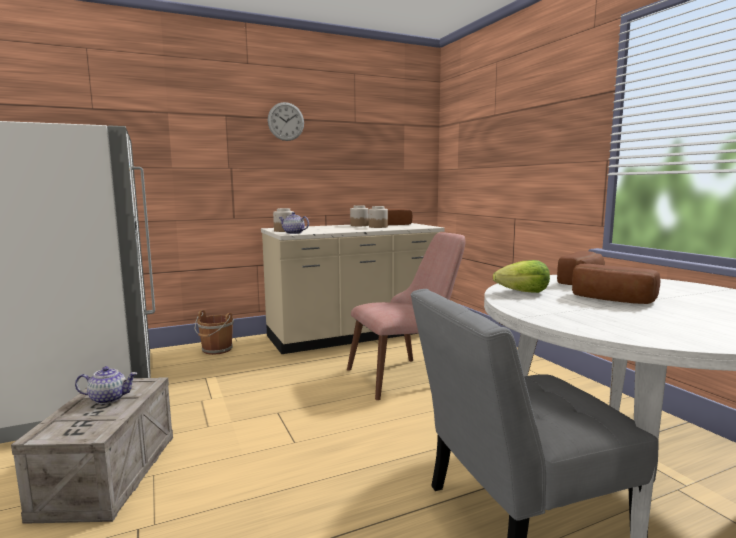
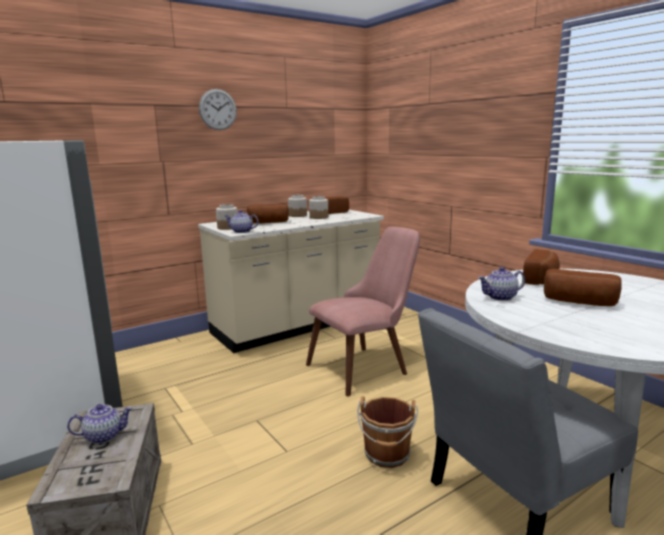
camera: 10 degrees left, 5 degrees up
brown bucket [195,310,234,355] -> brown bucket moved to [357,396,418,468]
lettuce [493,260,550,293] -> teapot [478,267,525,301]
none -> bread [247,204,289,223]

